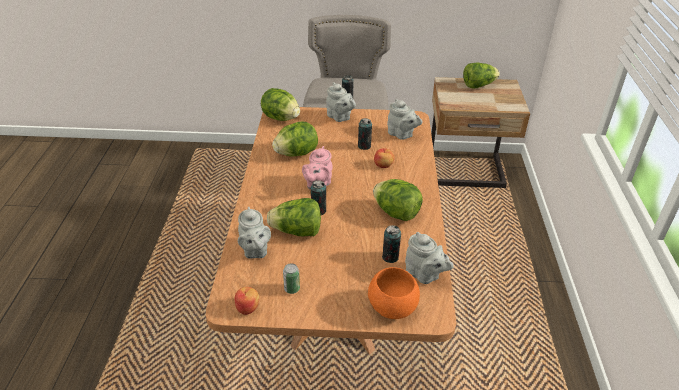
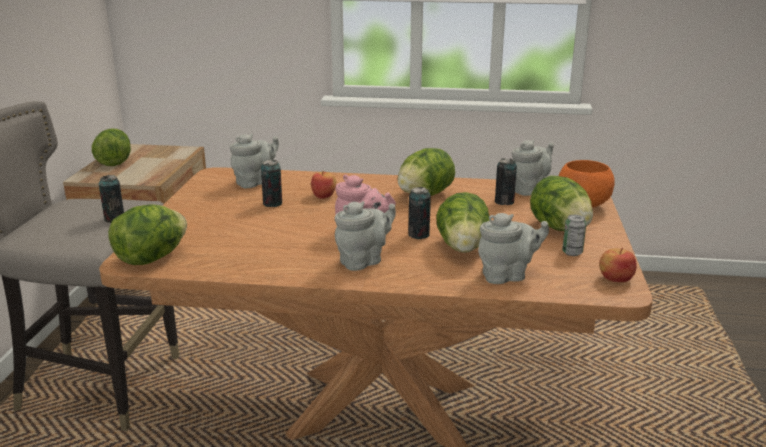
camera: 85 degrees left, 15 degrees down
lettuce [272,122,318,156] -> lettuce moved to [530,176,593,231]
grey teapot [326,82,356,122] -> grey teapot moved to [335,201,396,271]

